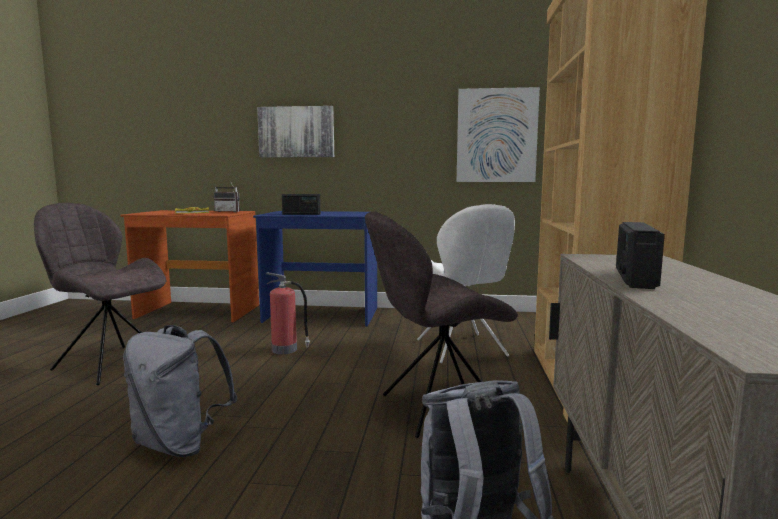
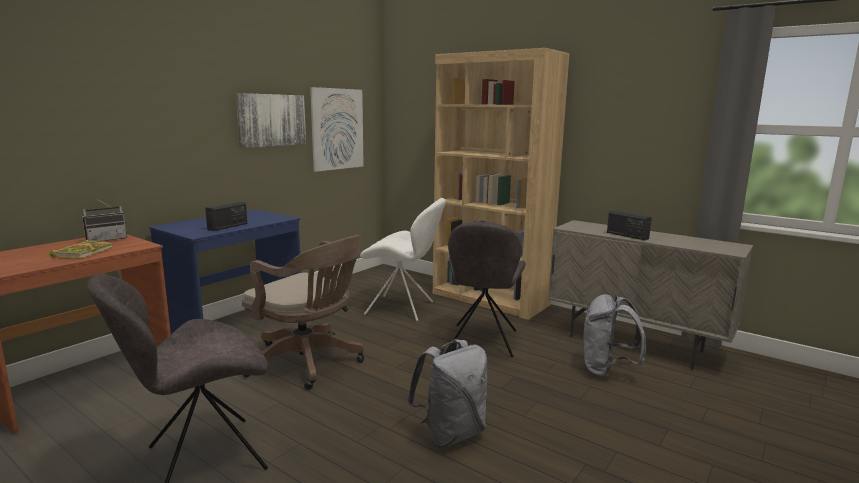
camera: 60 degrees left, 5 degrees up
picture [257,106,334,158] -> picture moved to [236,93,306,148]
fire extinguisher [266,272,310,354] -> brown office chair [242,235,364,390]

